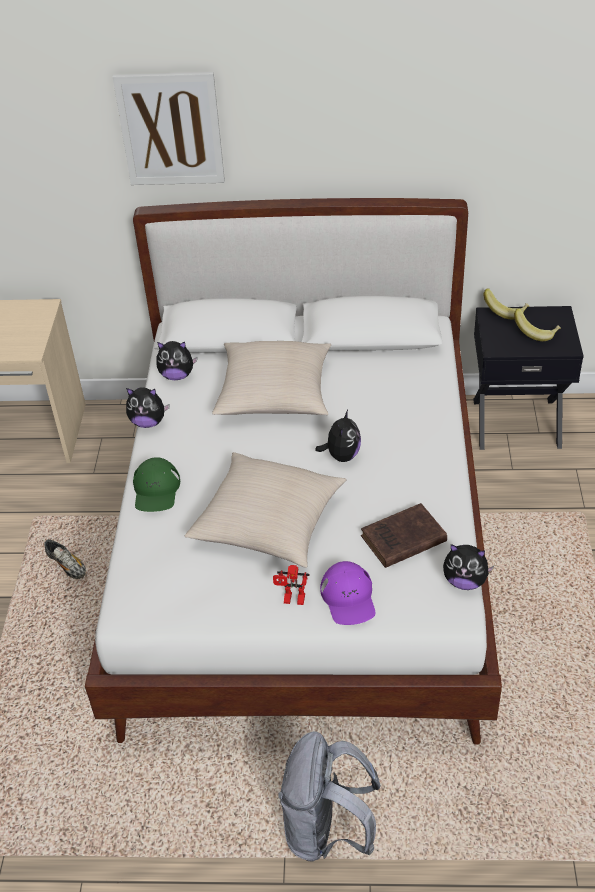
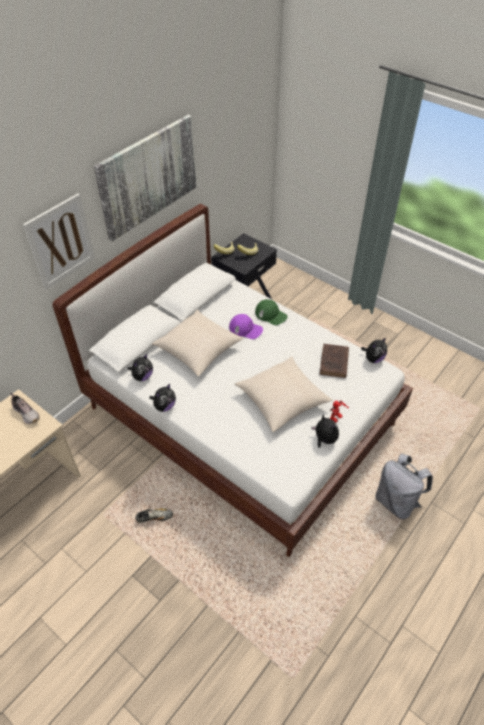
camera: 55 degrees left, 5 degrees up
green cap [133,457,180,512] -> green cap moved to [255,299,287,325]
plush toy [315,410,361,462] -> plush toy moved to [311,414,339,448]
purple cap [320,561,376,625] -> purple cap moved to [229,314,263,339]
none -> shoe [10,393,39,424]
none -> picture [94,115,196,241]

